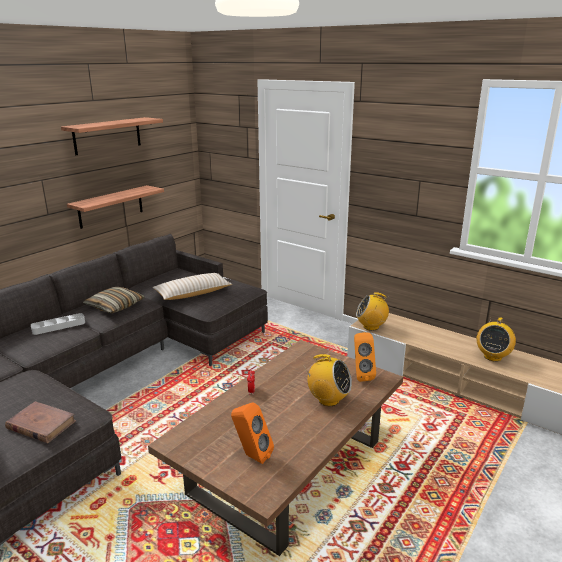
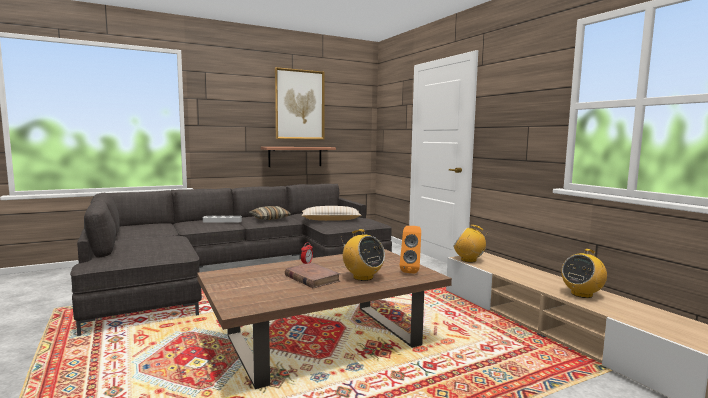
camera: 25 degrees right, 15 degrees down
brown book [5,401,76,443] -> brown book moved to [285,263,340,288]
shelf [61,117,163,155] -> picture [275,67,325,139]
orange speaker [231,402,274,464] -> none

